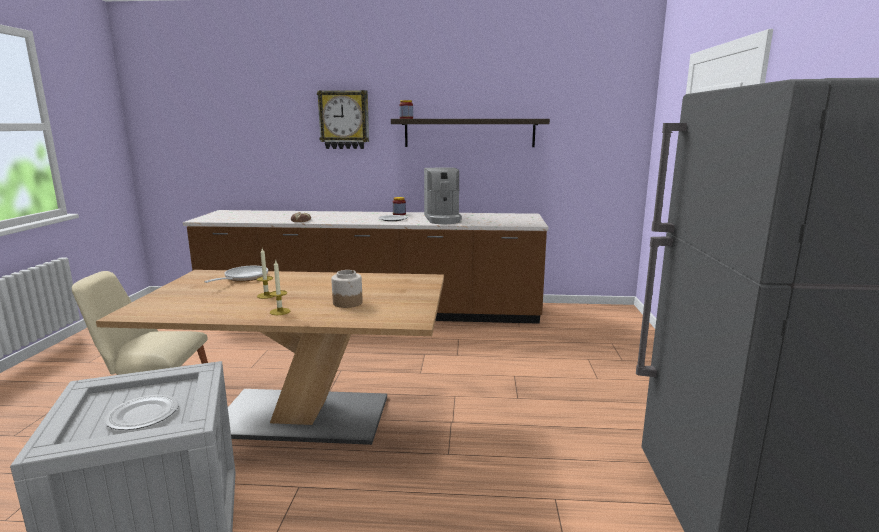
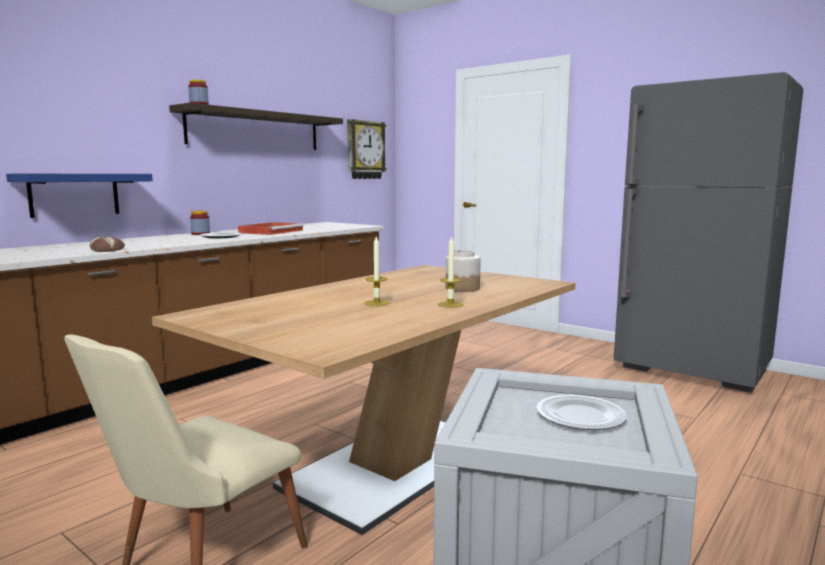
camera: 55 degrees left, 5 degrees down
frying pan [204,266,268,283] -> none
wall clock [317,90,369,149] -> wall clock moved to [347,119,387,179]
coffee machine [424,167,462,224] -> red tray [238,222,304,235]
none -> blue shelf [6,174,153,218]

